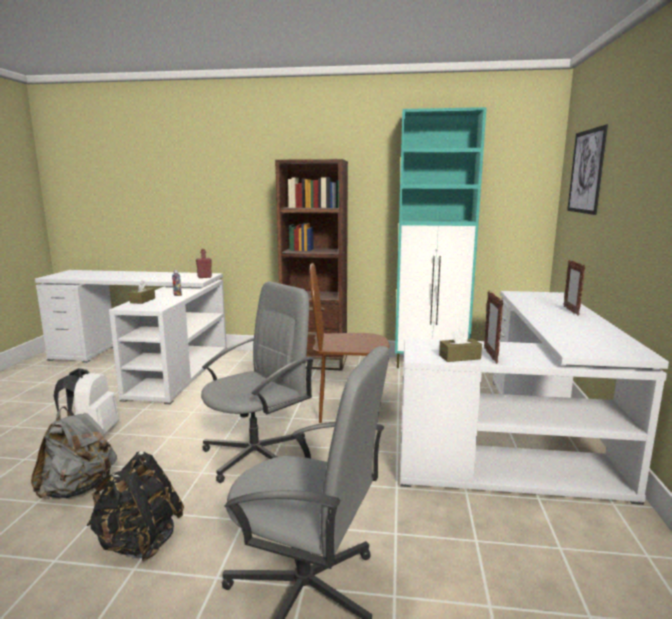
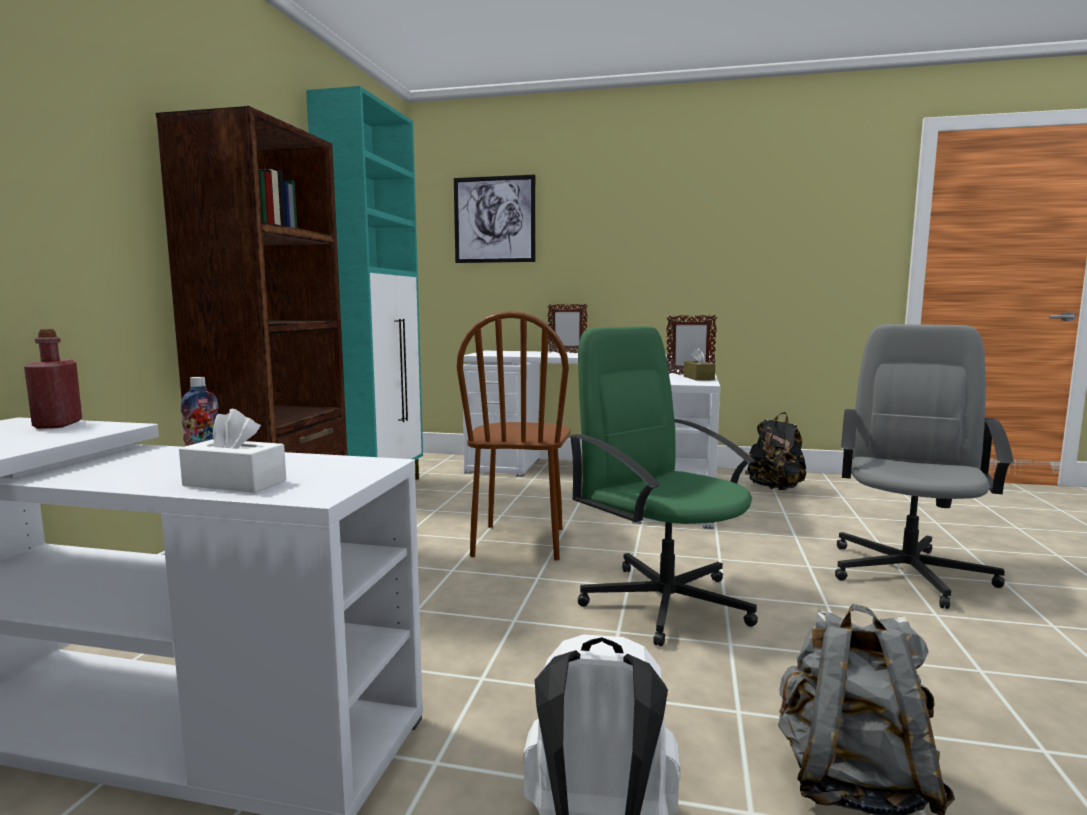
camera: 85 degrees left, 5 degrees down
black backpack [86,451,184,562] -> black backpack moved to [745,412,806,490]
brown tissue box [129,280,155,304] -> white tissue box [179,409,286,493]
grey office chair [201,281,314,483] -> green office chair [569,326,758,647]

